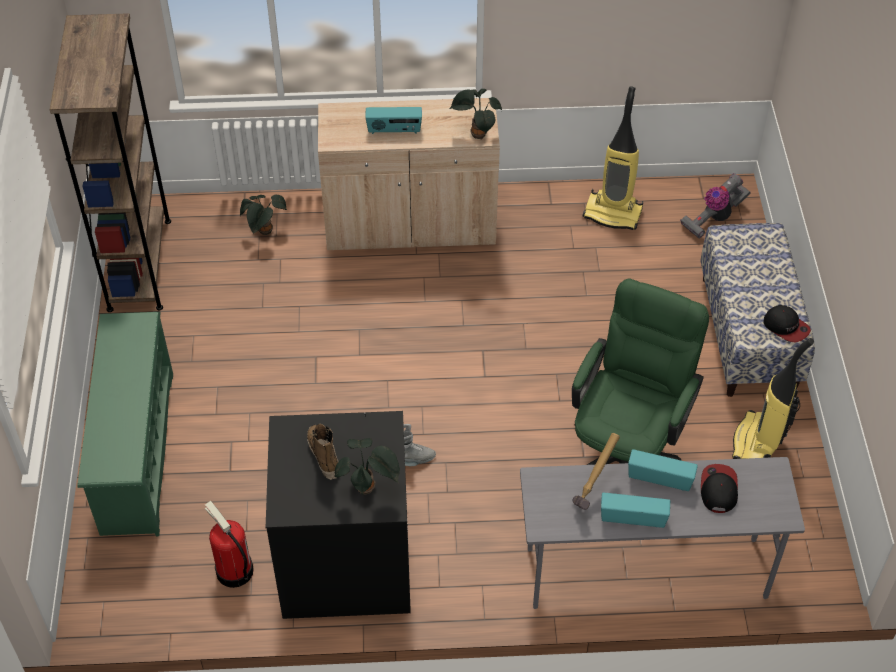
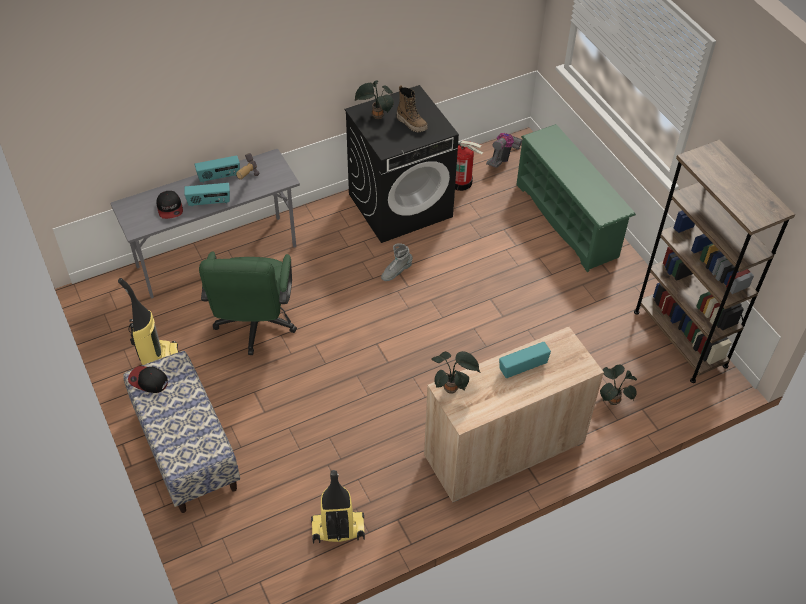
camera: 155 degrees right, 0 degrees up
vacuum cleaner [680,173,751,239] -> vacuum cleaner moved to [486,133,522,168]

